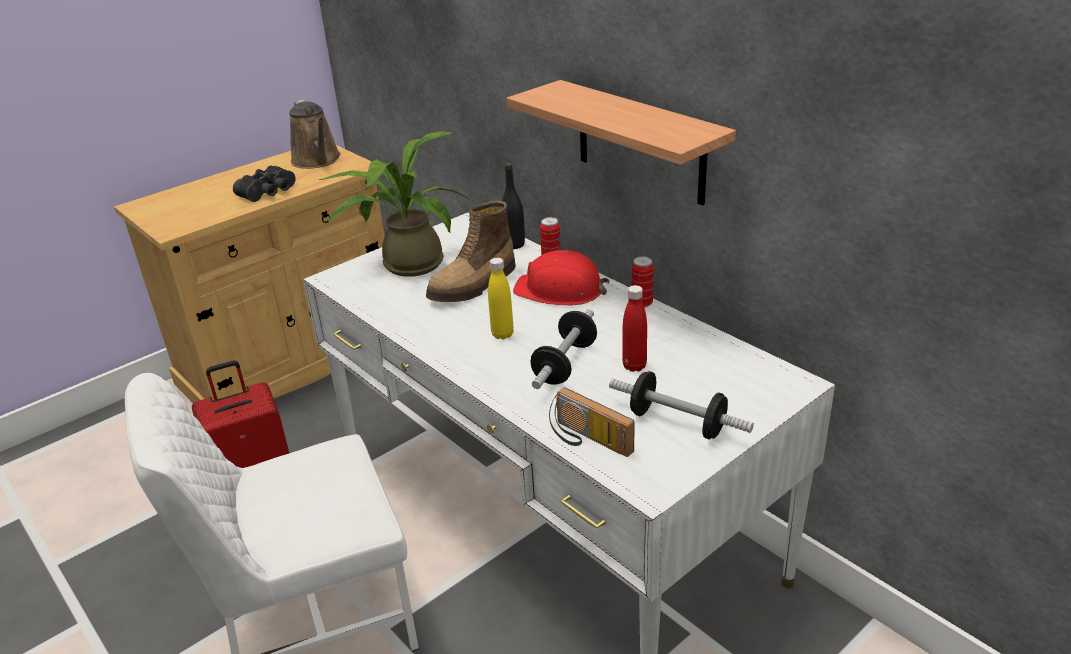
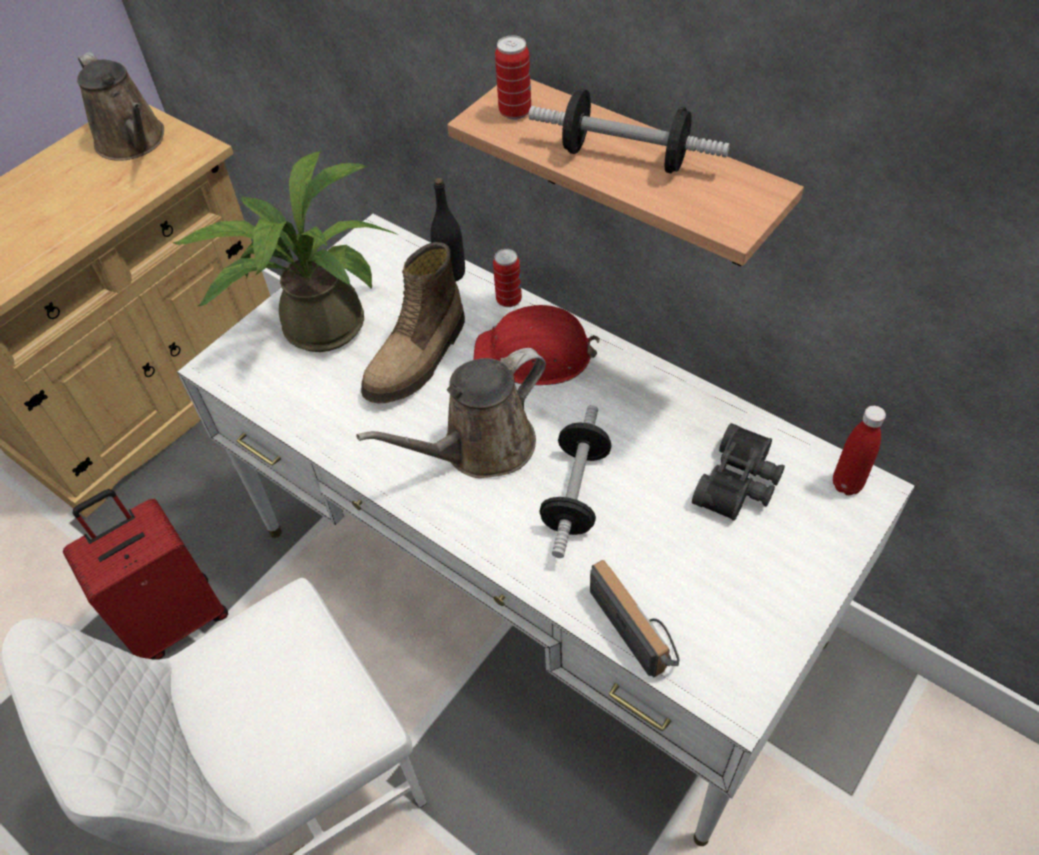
camera: 10 degrees left, 20 degrees up
black binoculars [233,165,296,202] -> black binoculars moved to [692,423,785,521]
yellow bottle [488,258,514,340] -> brown watering can [356,348,546,478]
radio [549,387,634,457] -> radio turned 150 degrees counterclockwise [590,560,679,677]
dumbbell [609,371,754,439] -> dumbbell moved to [528,89,730,173]
red bottle [622,285,647,372] -> red bottle moved to [833,406,886,495]
can [632,256,654,308] -> can moved to [495,36,531,120]

